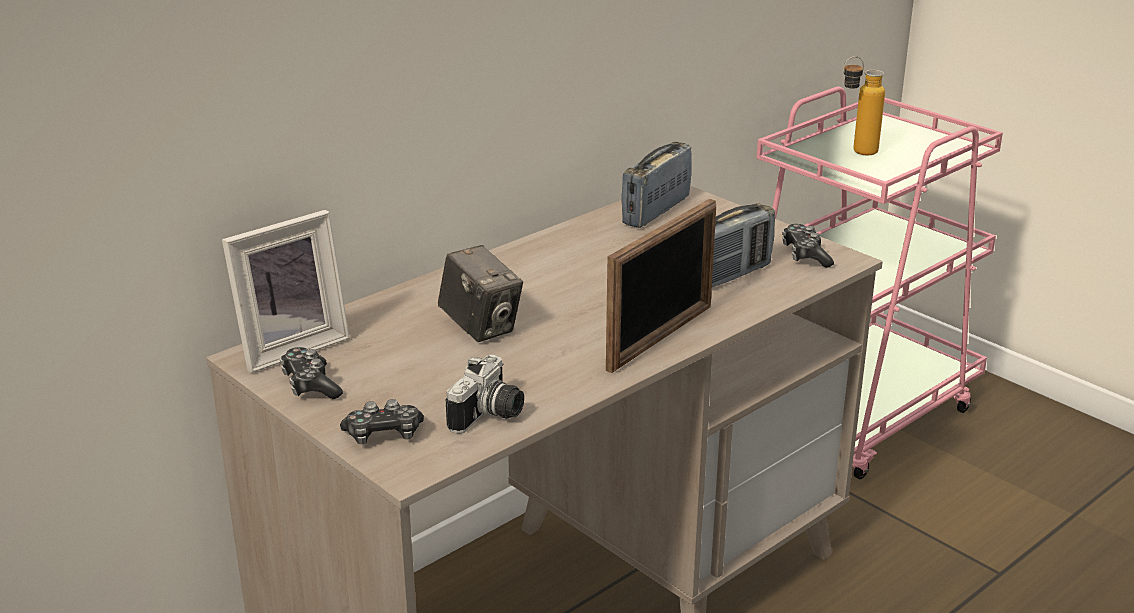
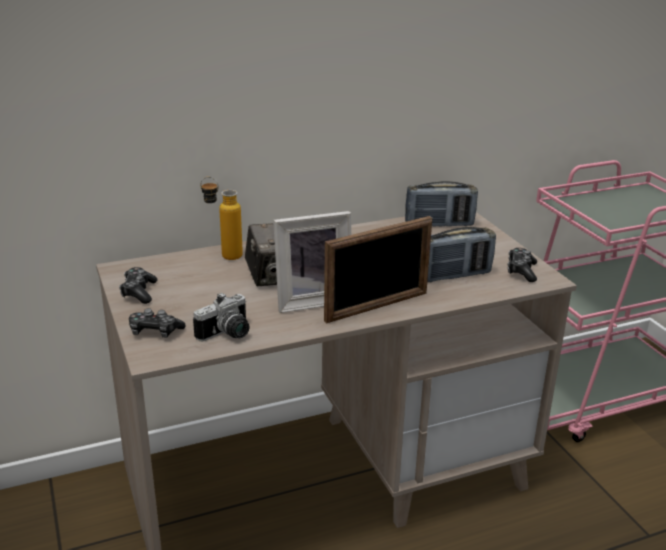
camera: 20 degrees right, 0 degrees up
picture frame [222,210,350,373] -> picture frame moved to [273,211,351,313]
radio [621,142,692,228] -> radio turned 150 degrees counterclockwise [405,181,478,226]
bottle [843,56,885,155] -> bottle moved to [200,177,243,260]

